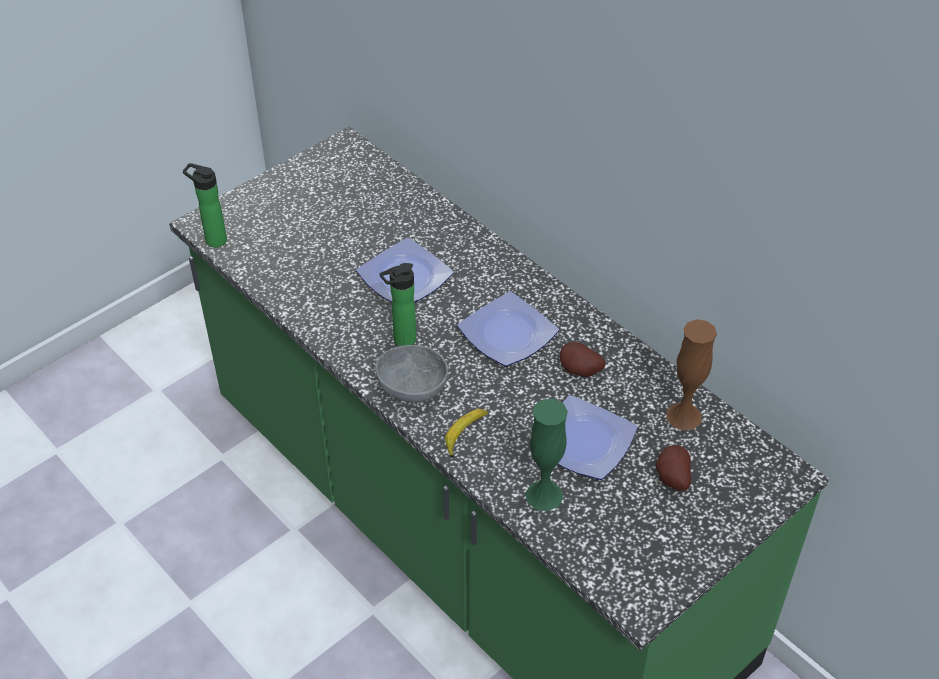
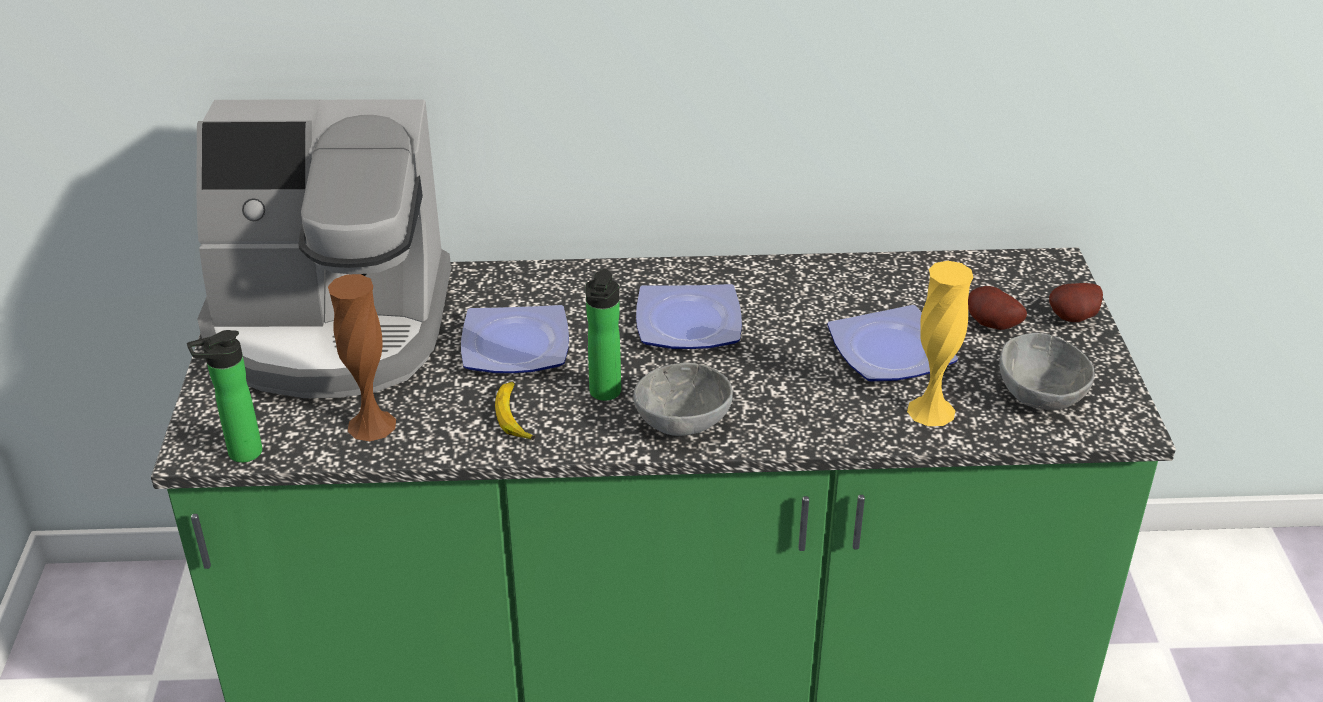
camera: 50 degrees left, 10 degrees down
banana [445,408,489,458] -> banana moved to [495,382,535,440]
green vase [525,399,568,511] -> yellow vase [907,261,973,426]
potato [560,342,606,377] -> potato moved to [1049,283,1103,322]
brown vase [666,319,717,430] -> brown vase moved to [328,274,396,441]
none -> coffee machine [196,99,451,398]
none -> grey bowl [999,333,1095,410]

